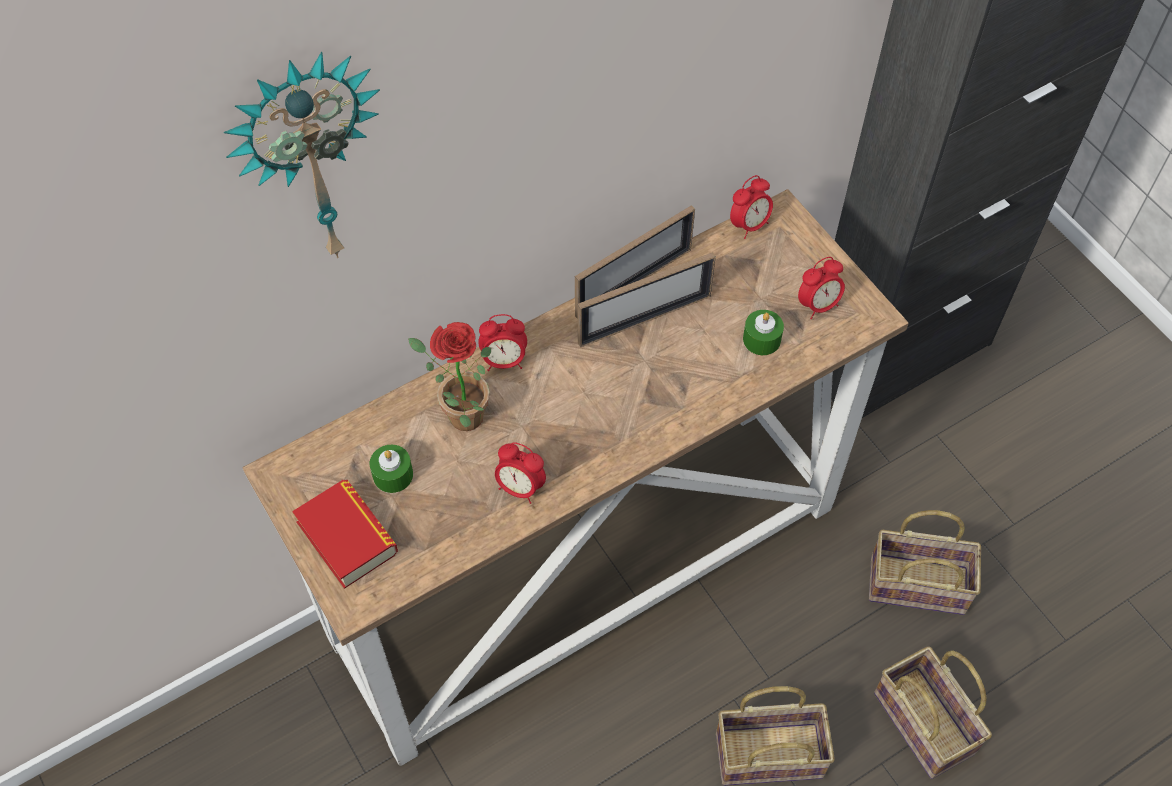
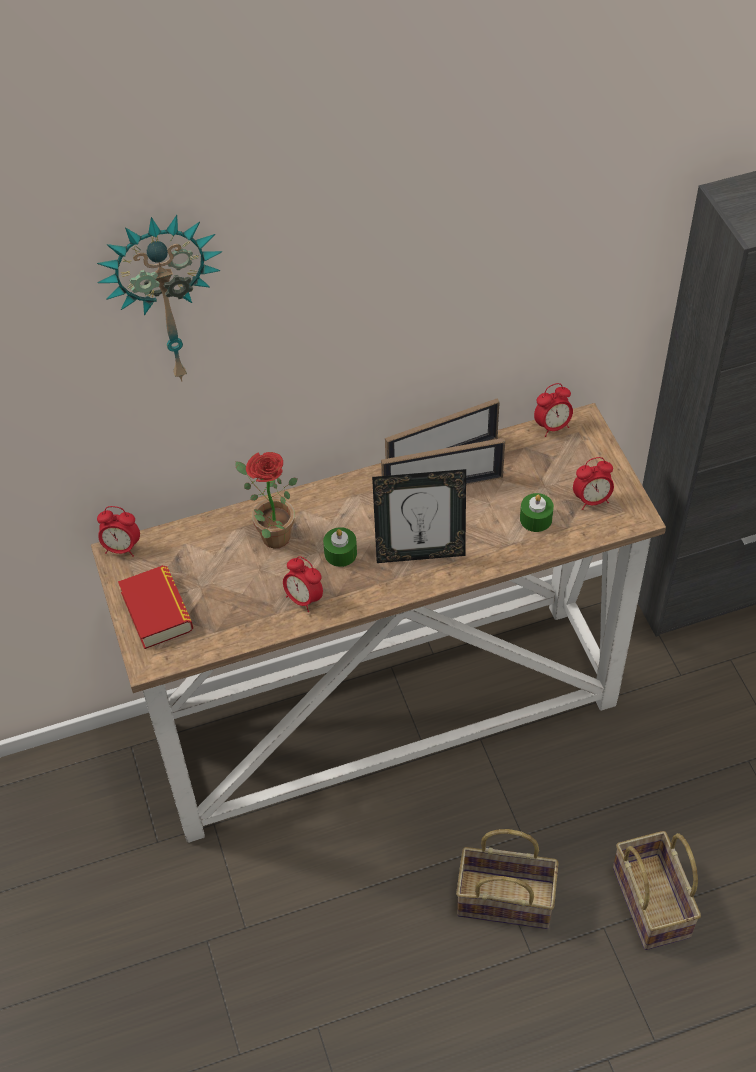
camera: 15 degrees right, 5 degrees down
green candle [370,445,413,493] -> green candle moved to [323,527,357,567]
alarm clock [478,314,527,371] -> alarm clock moved to [97,506,140,557]
basket [869,510,981,615] -> none
none -> picture frame [372,469,466,563]

